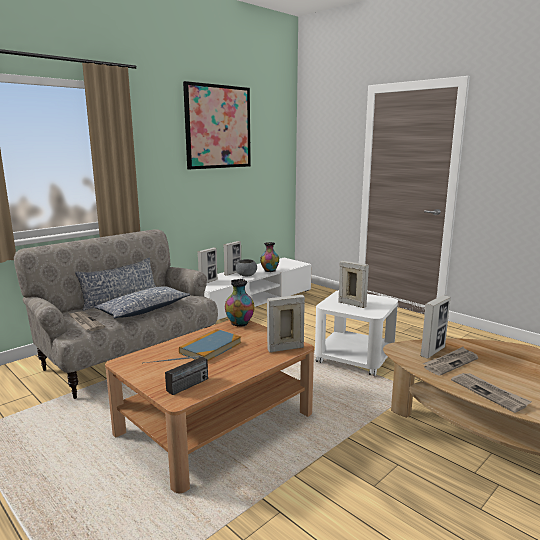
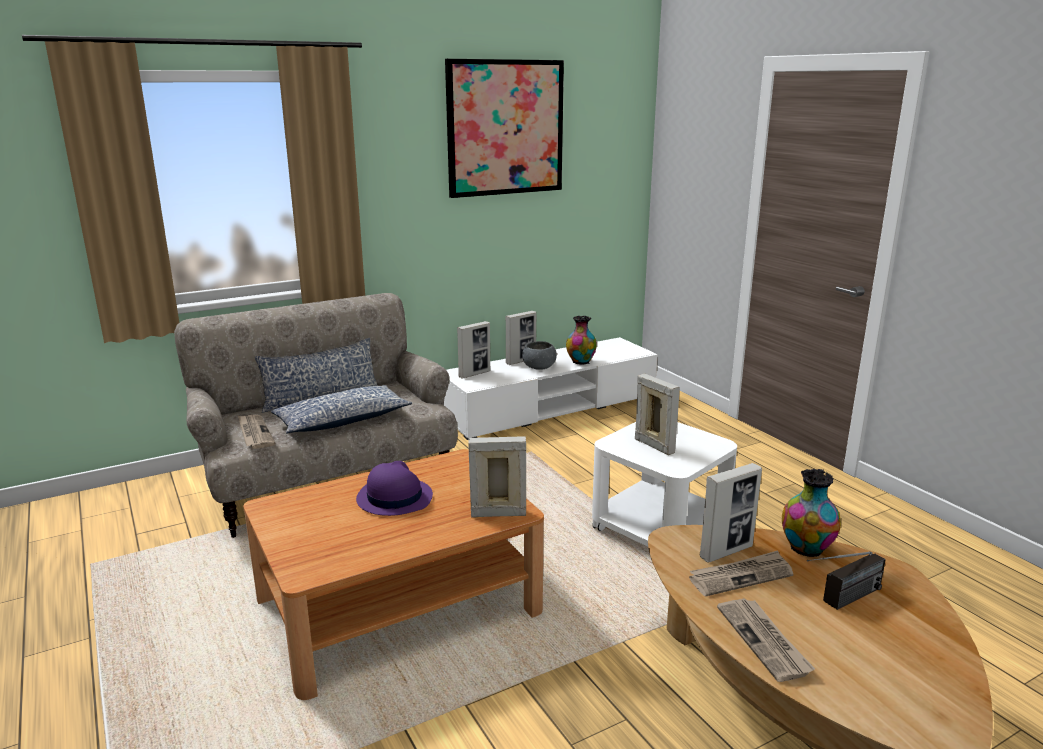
camera: 15 degrees right, 5 degrees up
radio [142,356,208,395] -> radio moved to [807,551,886,610]
book [179,329,241,361] -> purple hat [356,461,433,516]
vase [225,279,255,327] -> vase moved to [782,469,841,557]

